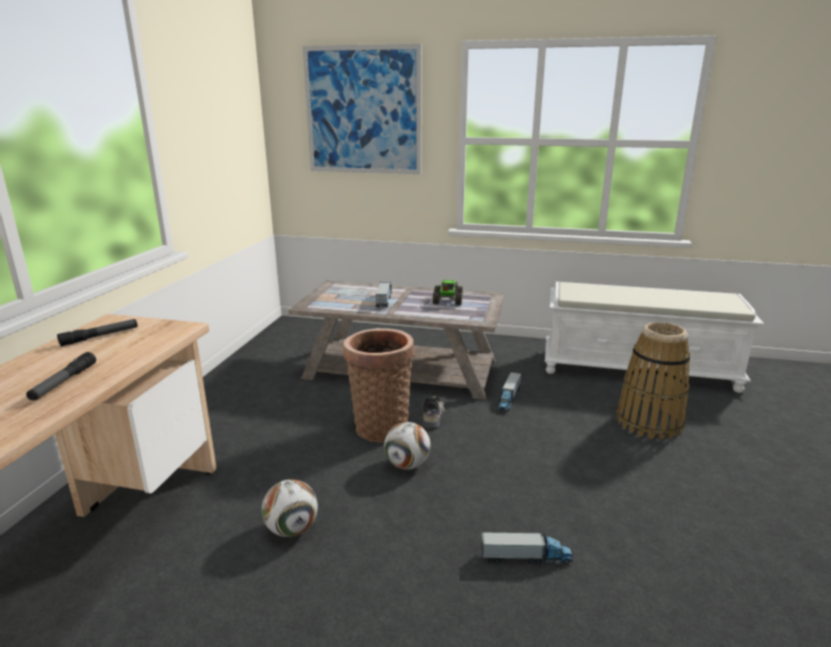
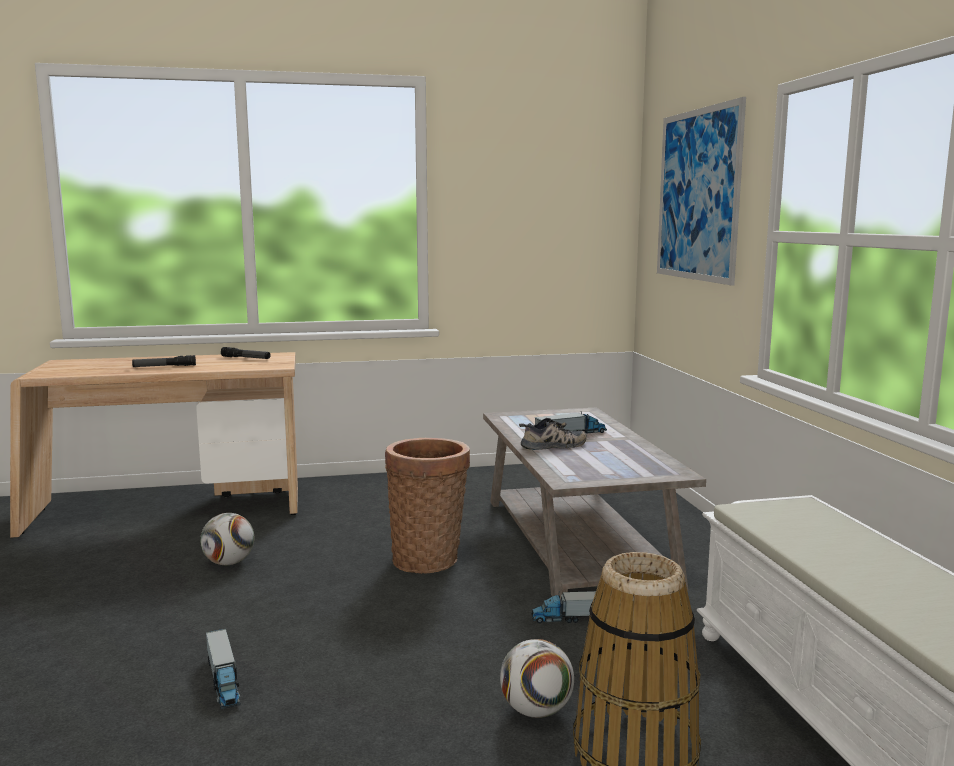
camera: 65 degrees right, 10 degrees down
football [384,422,431,470] -> football moved to [500,639,574,718]
shoe [422,396,445,429] -> shoe moved to [519,418,587,450]
toy truck [433,280,463,305] -> none

